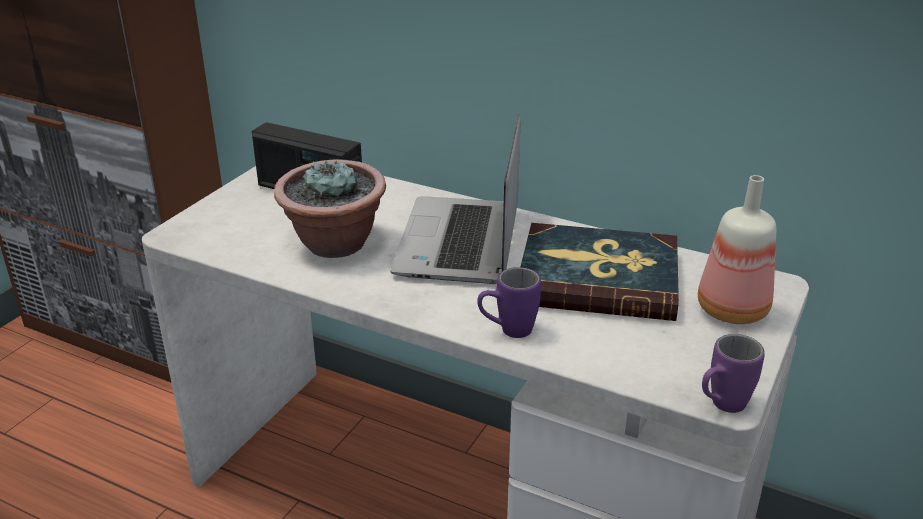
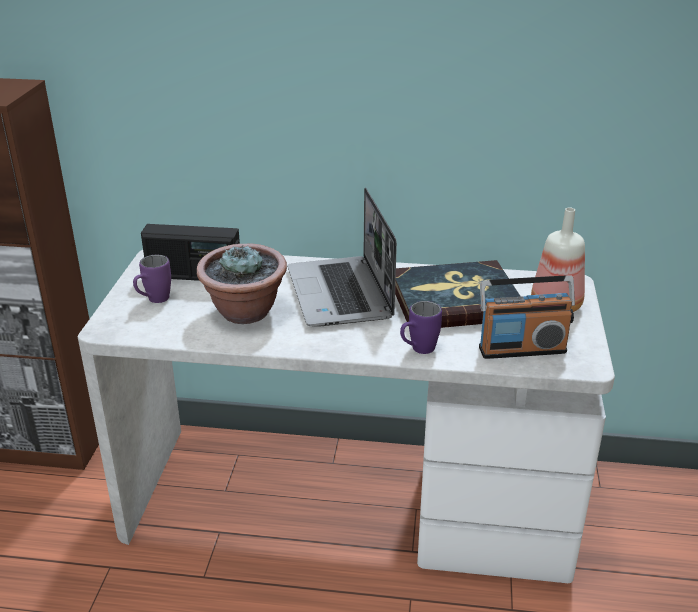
camera: 20 degrees left, 0 degrees up
purple mug [702,334,765,413] -> purple mug moved to [133,255,171,303]
none -> radio [479,275,575,359]

